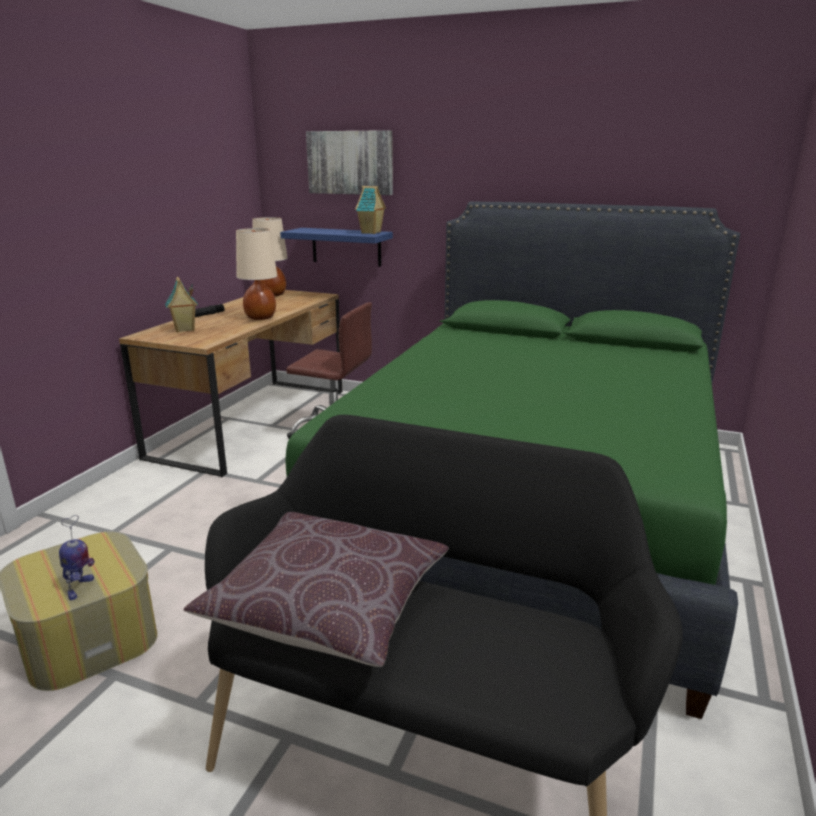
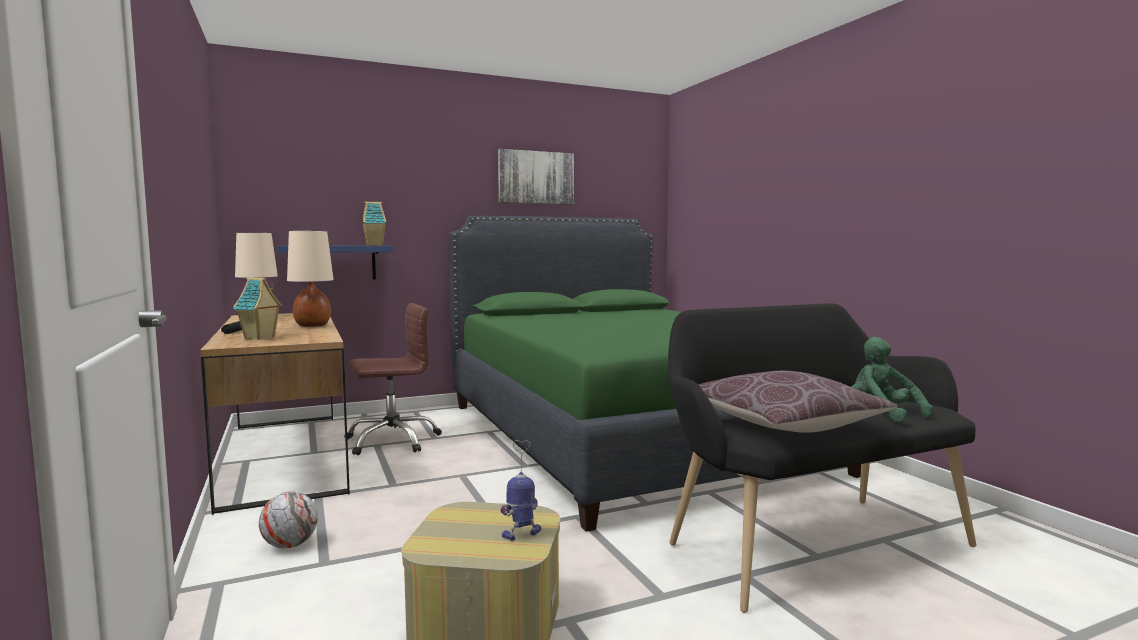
camera: 45 degrees left, 15 degrees down
toy robot [59,515,95,600] -> toy robot turned 75 degrees counterclockwise [501,440,541,541]
picture [306,130,393,195] -> picture moved to [498,149,574,205]
none -> football [259,492,318,548]
none -> green plush toy [851,337,933,423]

